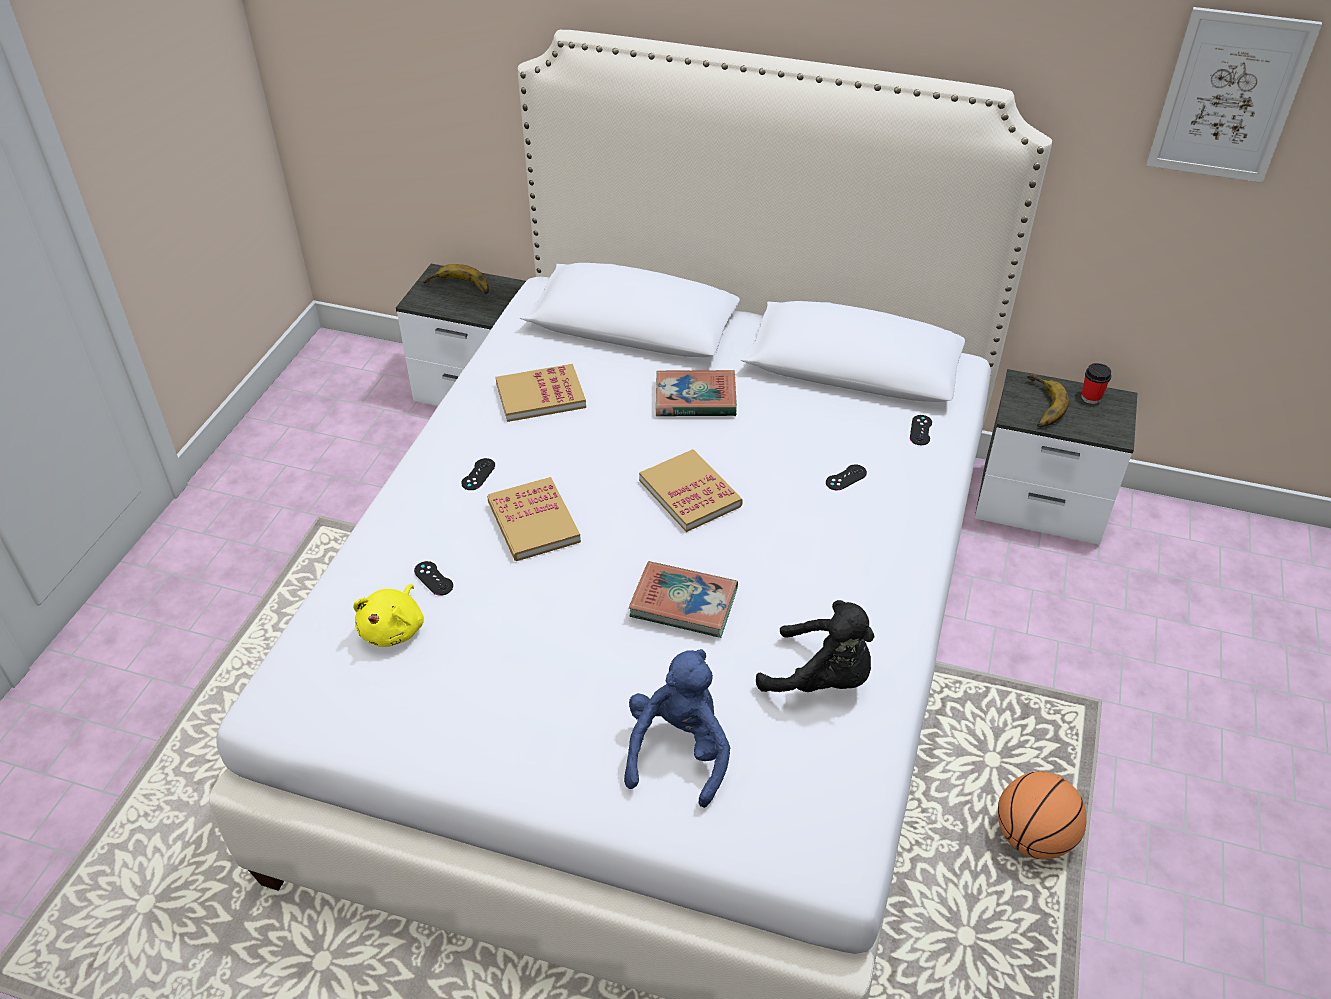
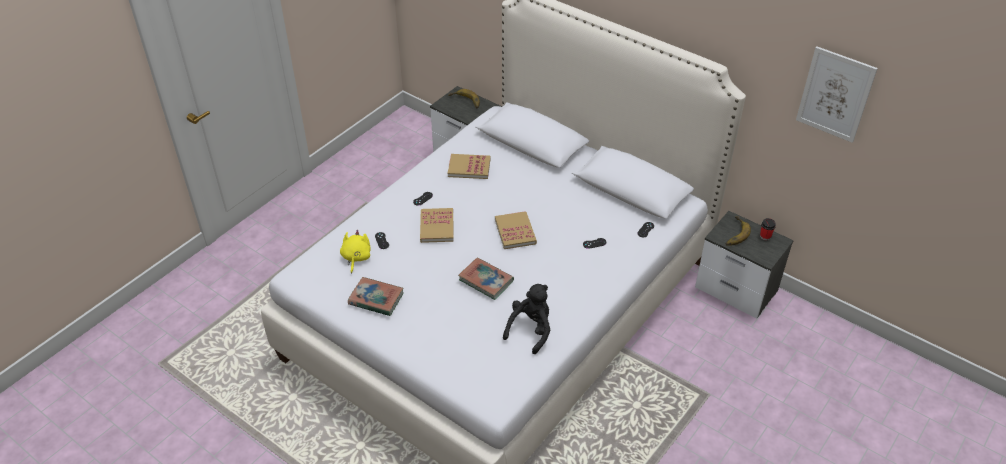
camera: 20 degrees right, 0 degrees up
yellow plush toy [353,584,424,647] -> yellow plush toy turned 150 degrees clockwise [340,230,371,274]
blue plush toy [624,649,730,808] -> none
book [656,370,737,416] -> book moved to [348,277,404,316]
black plush toy [756,600,874,692] -> black plush toy turned 105 degrees counterclockwise [503,284,550,354]
basketball [998,771,1086,860] -> none

